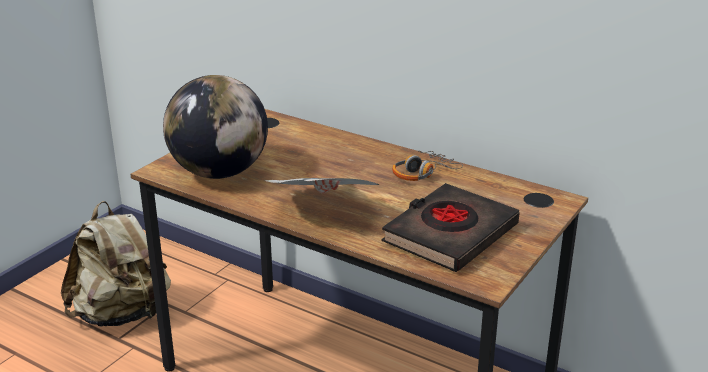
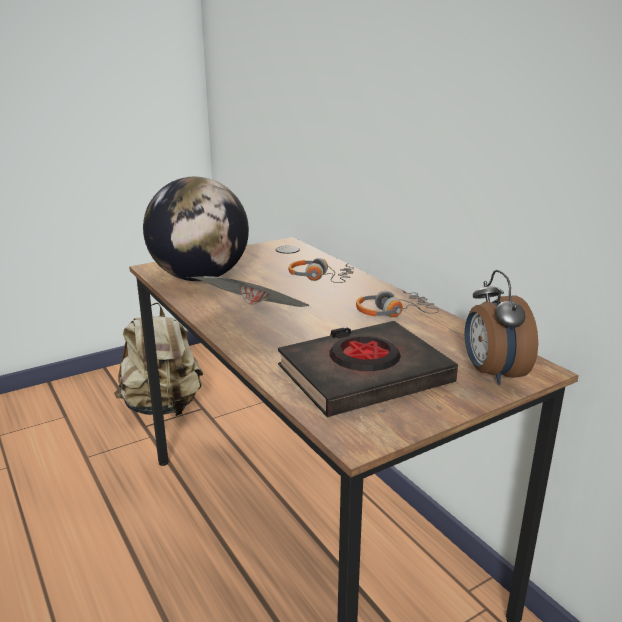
camera: 25 degrees right, 5 degrees down
none -> headphones [288,258,354,283]
none -> alarm clock [465,270,538,385]

